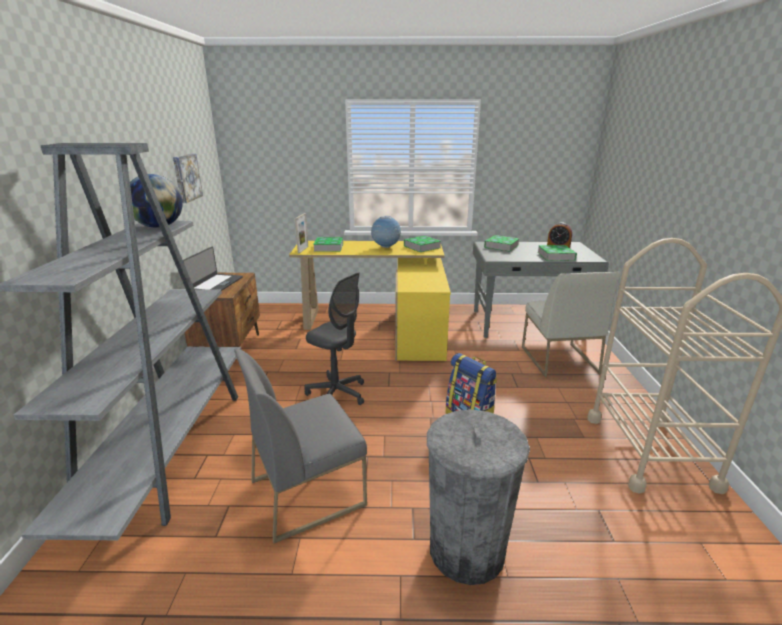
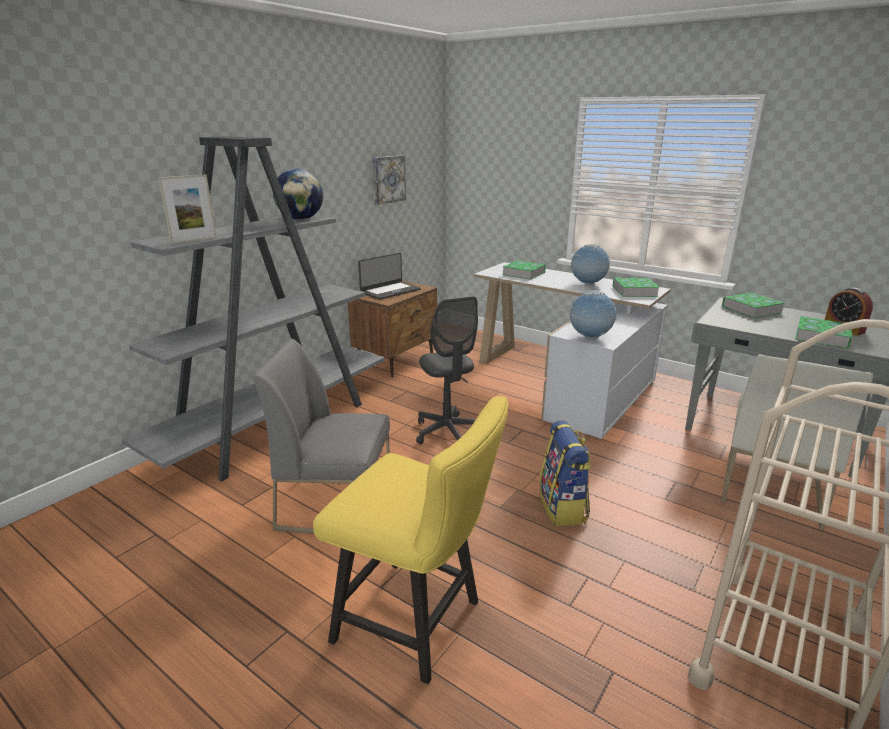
camera: 35 degrees right, 0 degrees up
yellow desk [289,241,451,361] -> white desk [474,262,671,439]
picture frame [295,213,308,254] -> picture frame moved to [158,174,217,244]
grey trash can [427,410,530,585] -> yellow chair [313,396,509,684]
none -> globe [569,290,617,340]

